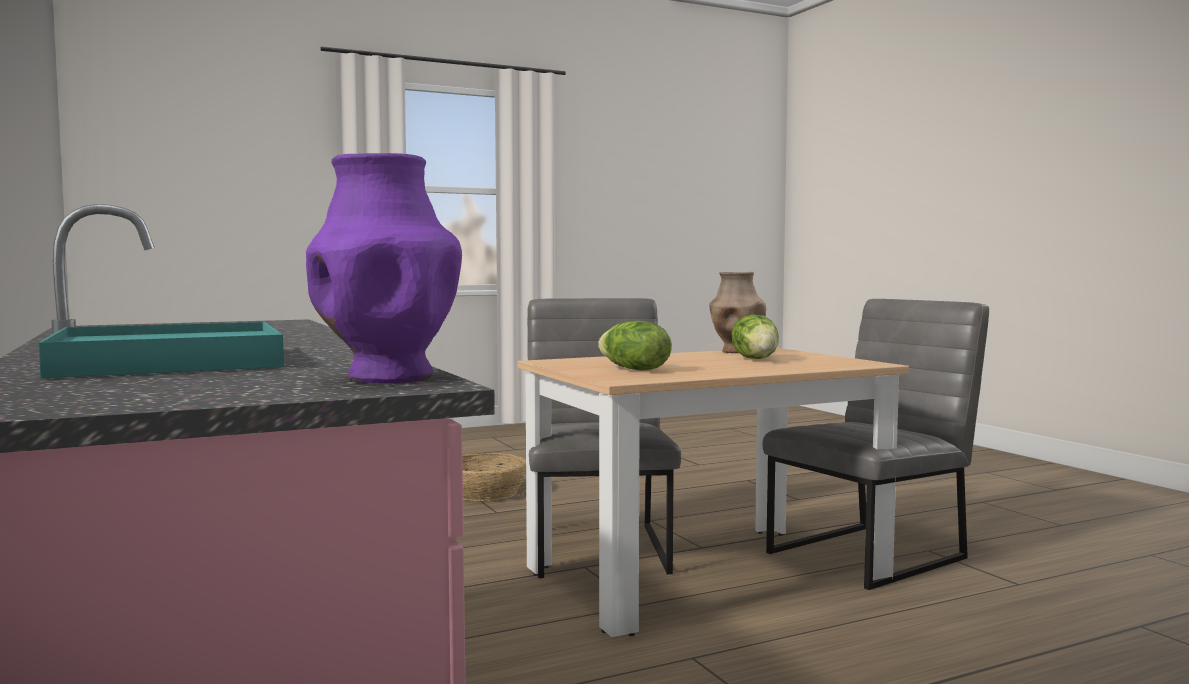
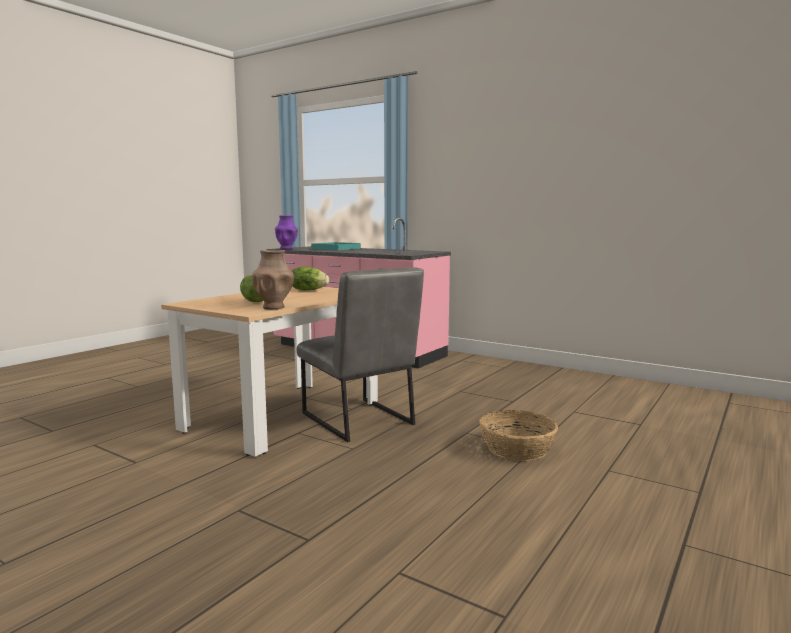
camera: 150 degrees right, 5 degrees up
grey chair [763,299,989,590] -> none

